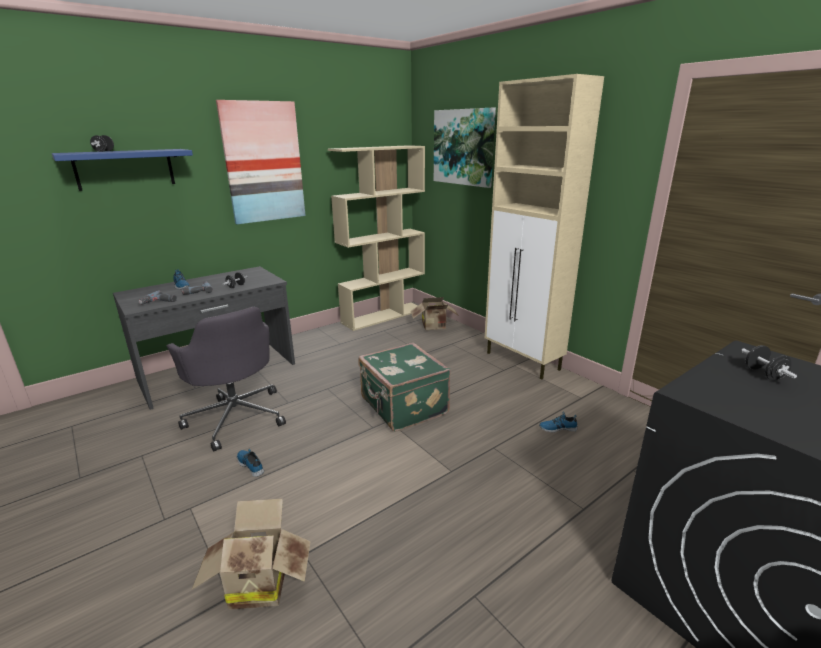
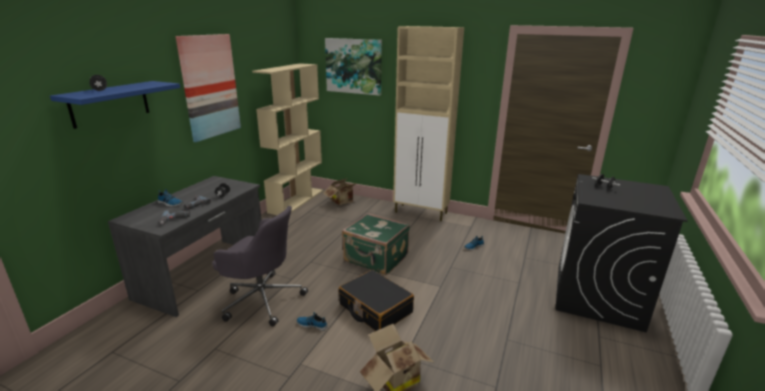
camera: 30 degrees left, 0 degrees up
none -> black suitcase [339,270,414,331]

